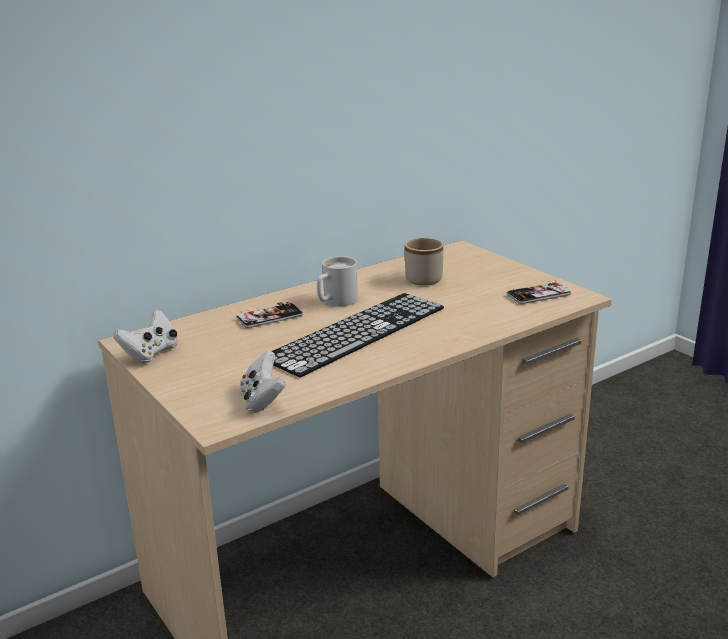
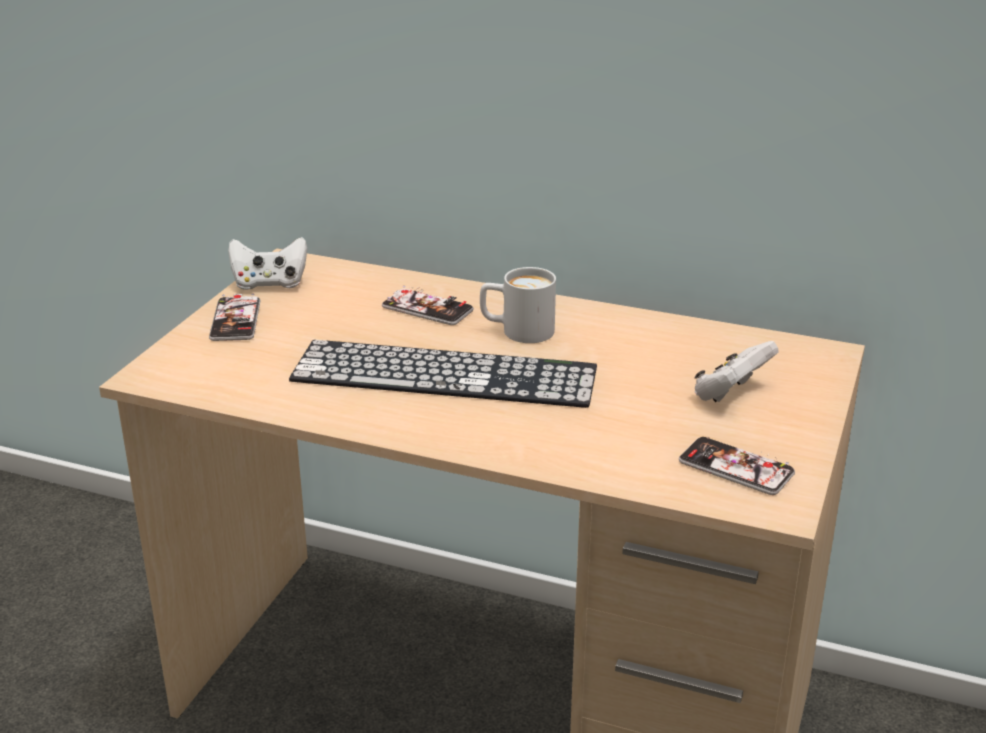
camera: 55 degrees right, 5 degrees up
white game controller [240,350,286,413] -> white game controller moved to [695,341,779,403]
beige mug [405,238,443,285] -> none
none -> phone [209,294,261,341]

